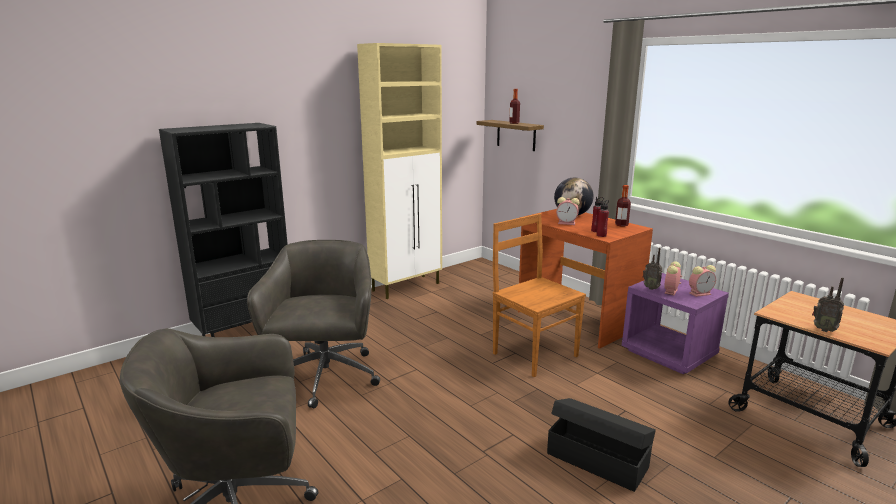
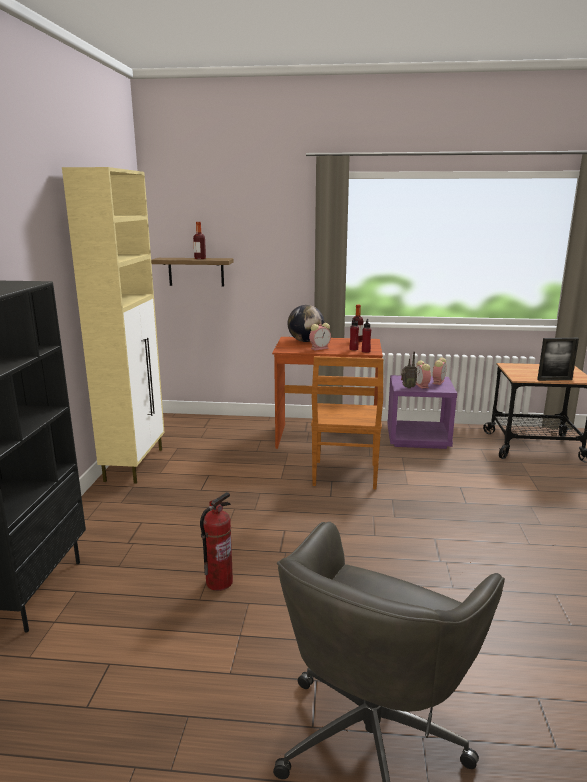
camera: 45 degrees left, 0 degrees up
grey office chair [247,240,380,409] -> fire extinguisher [200,492,233,591]
brown chair [493,213,586,377] -> brown chair turned 90 degrees counterclockwise [311,356,383,489]
black storage box [547,398,656,492] -> none
radio [812,277,844,332] -> picture frame [537,338,579,381]

